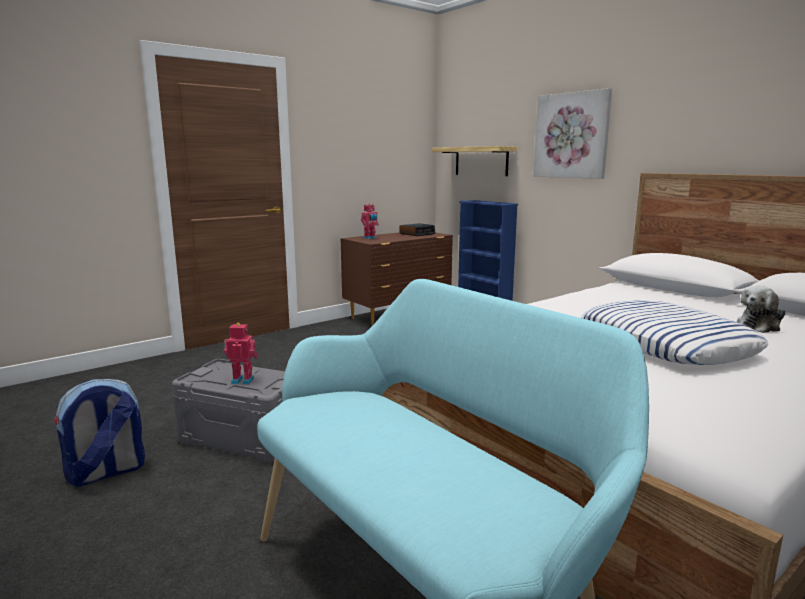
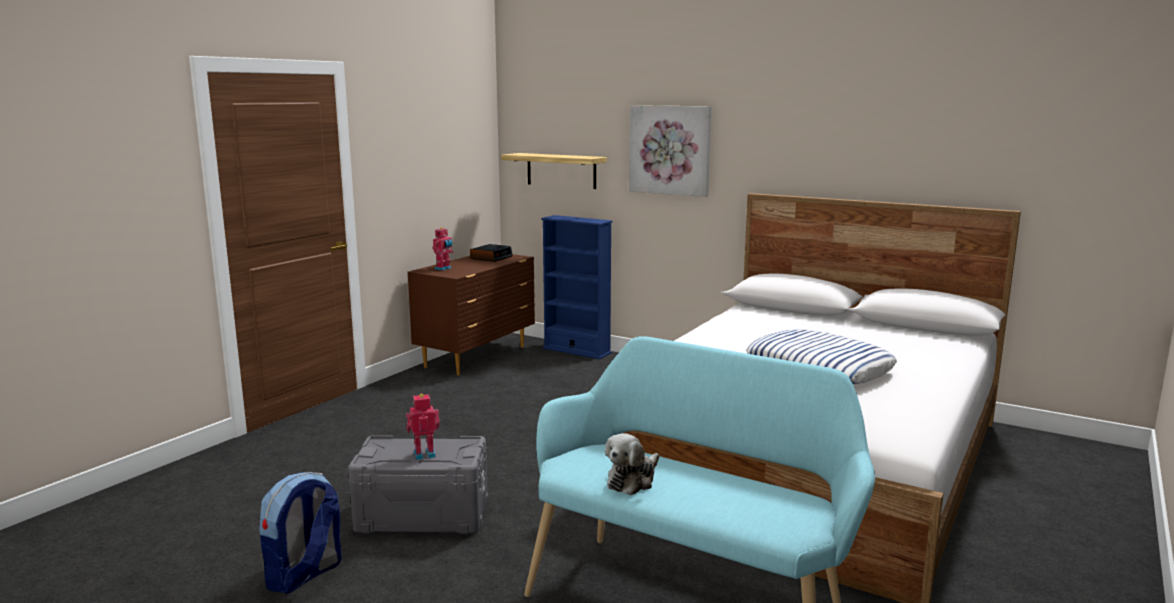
camera: 20 degrees left, 0 degrees up
plush toy [737,286,785,333] -> plush toy moved to [605,433,659,495]

